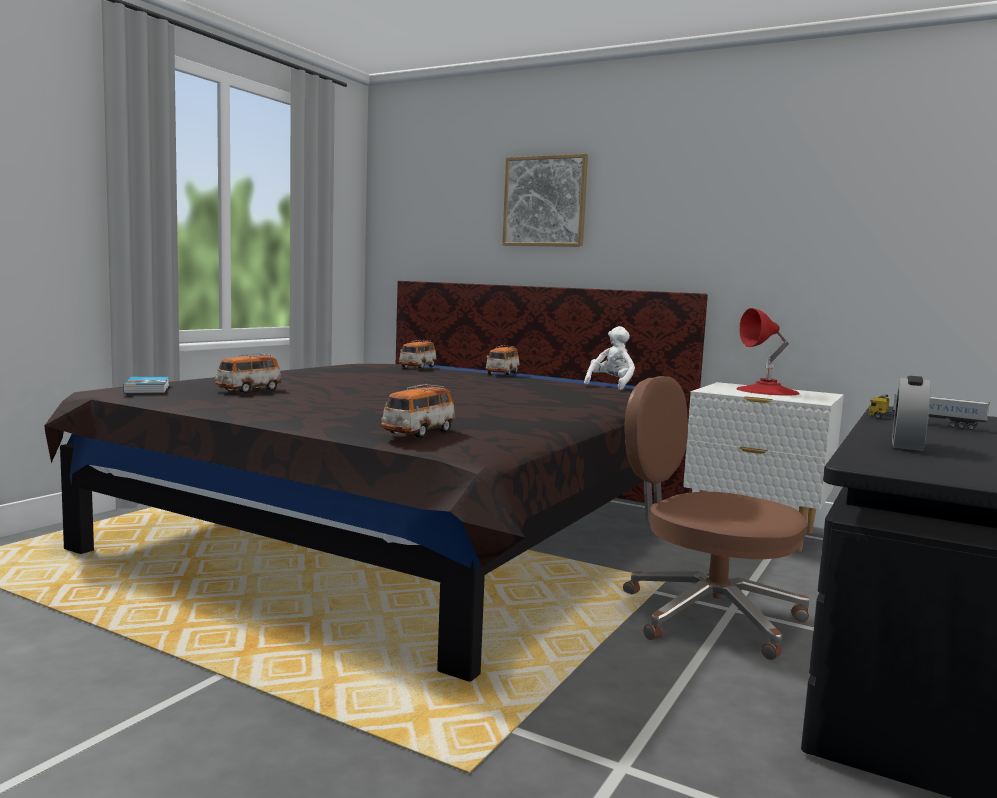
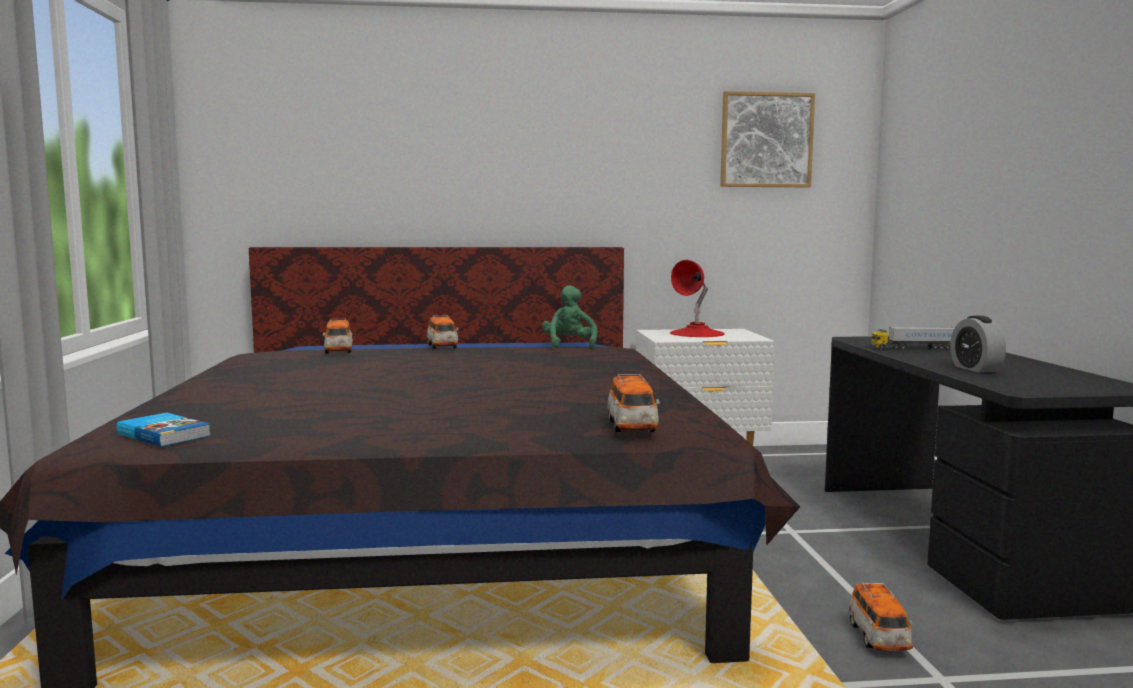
camera: 35 degrees left, 0 degrees up
toy car [215,353,282,393] -> toy car moved to [848,582,913,651]
picture [502,154,588,247] -> picture moved to [720,91,815,187]
white plush toy [584,326,635,390] -> green plush toy [542,285,598,349]
brown office chair [623,376,810,660] -> none

